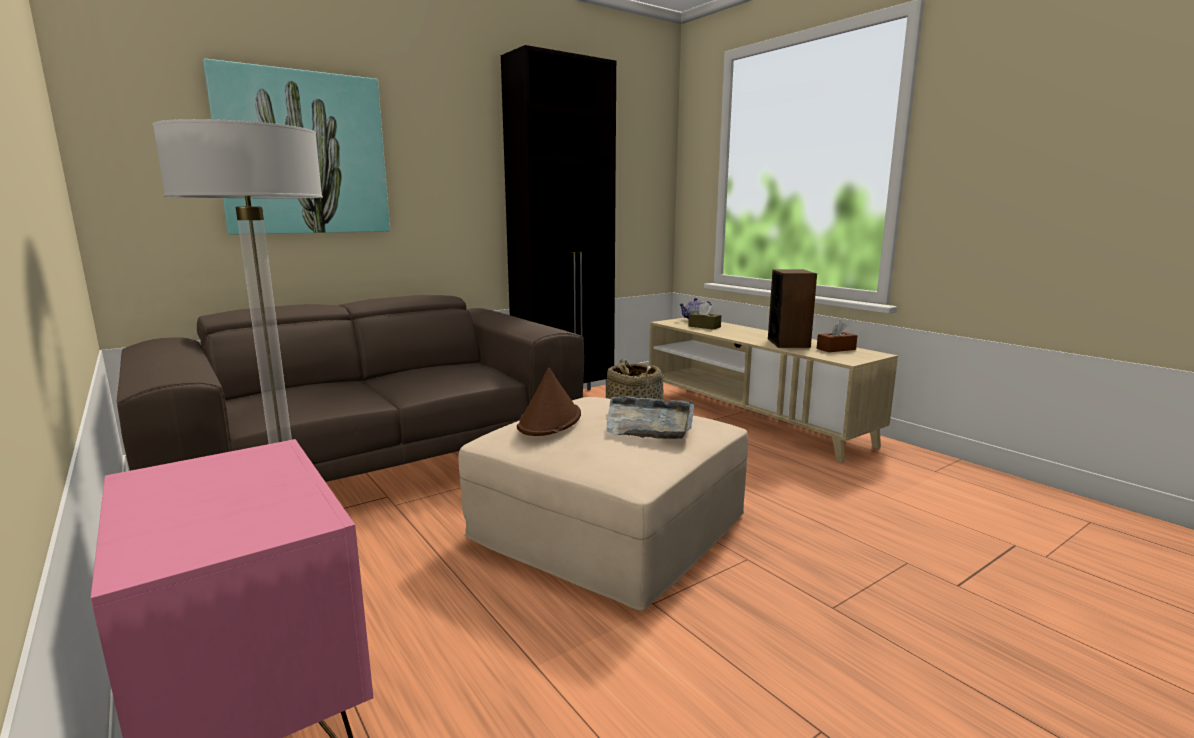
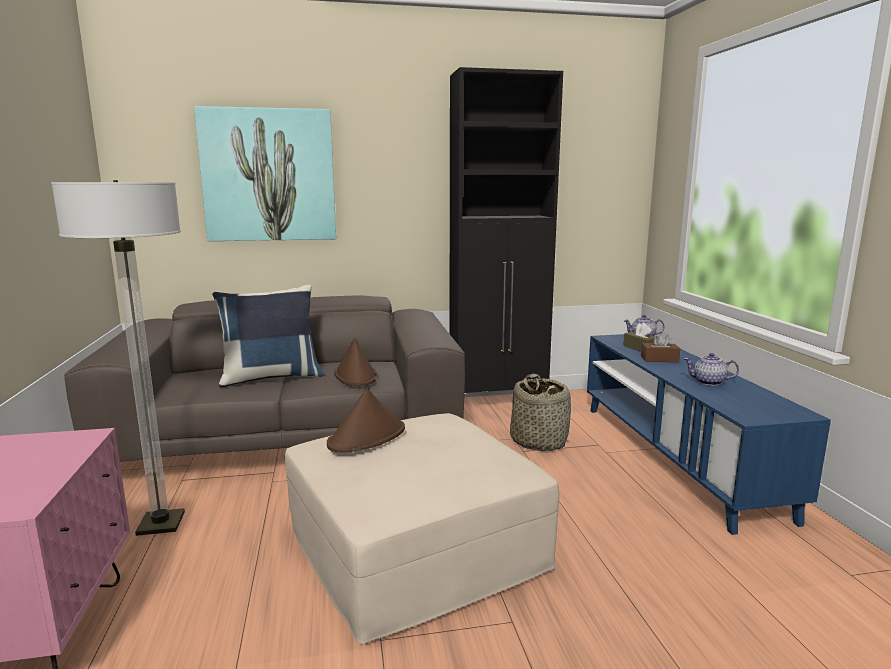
camera: 25 degrees right, 0 degrees up
grey tray [606,396,694,439] -> none
beige tv stand [649,318,898,463] -> blue tv stand [587,334,831,535]
speaker [768,270,817,348] -> teapot [684,353,739,386]
brown tissue box [817,321,858,352] -> brown tissue box moved to [641,332,680,362]
none -> blue pillow [212,285,324,388]
none -> brown hat [334,337,377,386]

